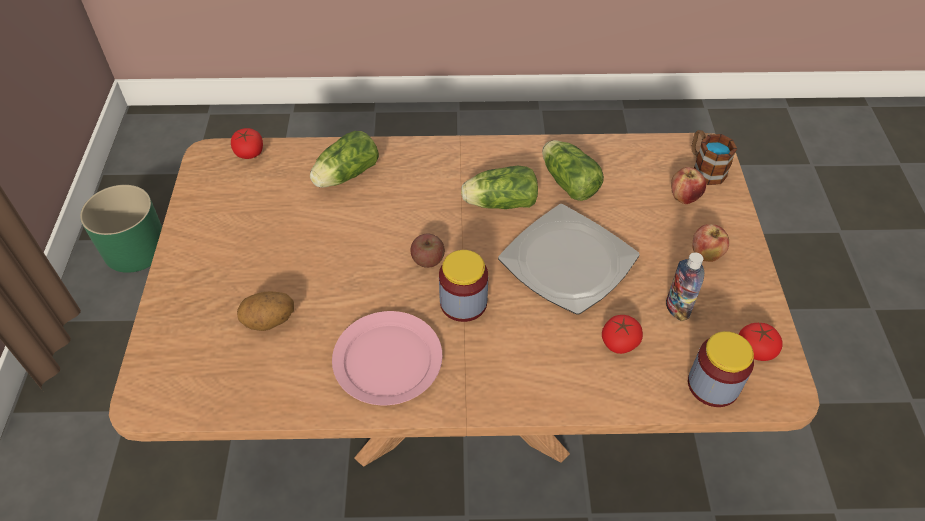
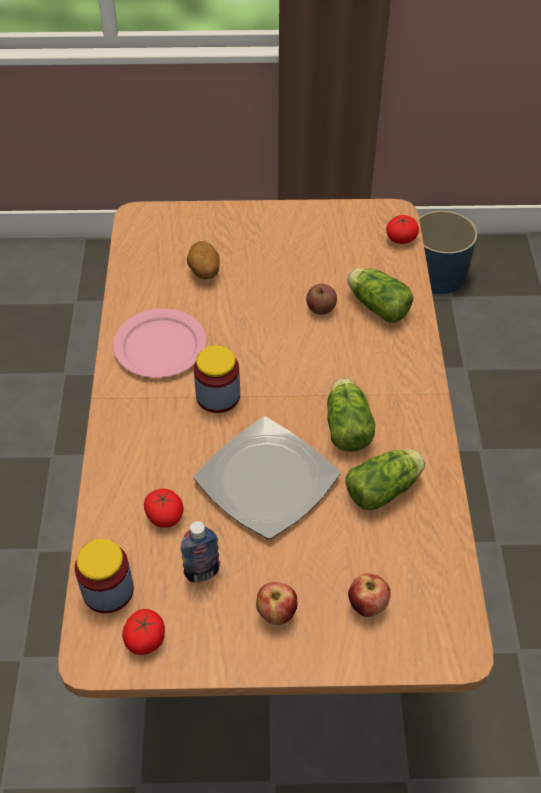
camera: 90 degrees right, 0 degrees up
green planter [80,185,162,273] -> blue planter [419,211,477,294]
apple [411,233,445,268] -> apple moved to [306,284,337,315]
mug [691,130,737,185] -> none

